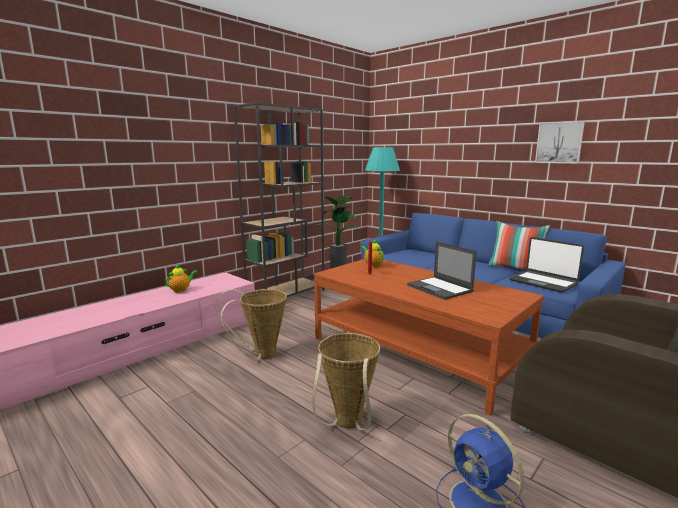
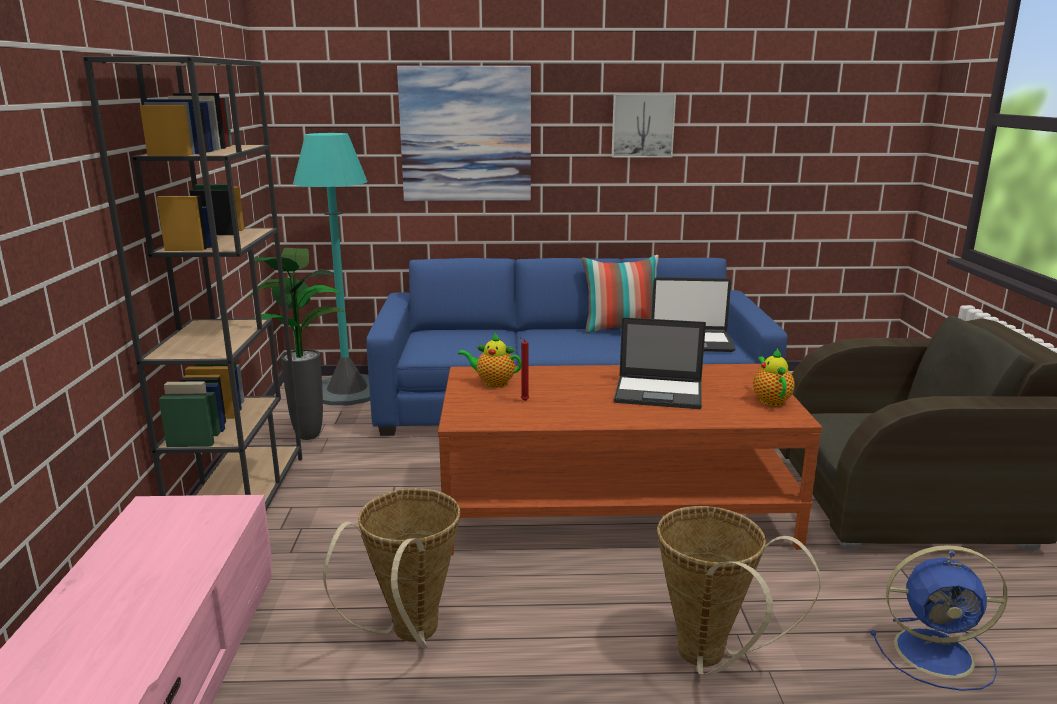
camera: 45 degrees left, 5 degrees up
teapot [165,264,198,293] -> teapot moved to [753,348,795,406]
none -> picture [397,66,531,201]

